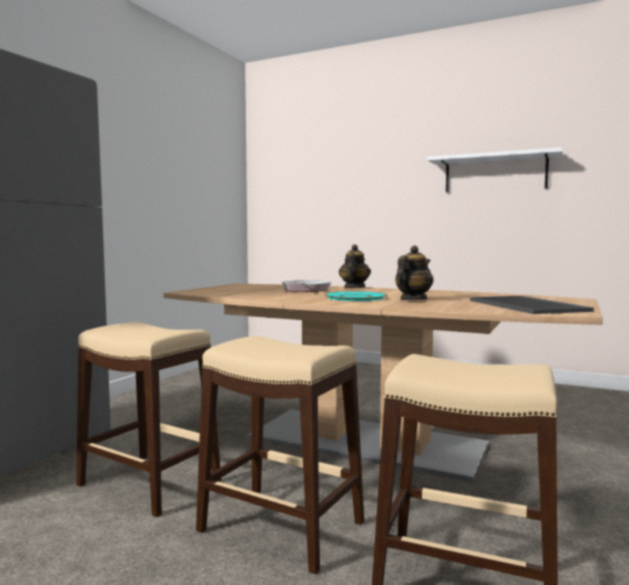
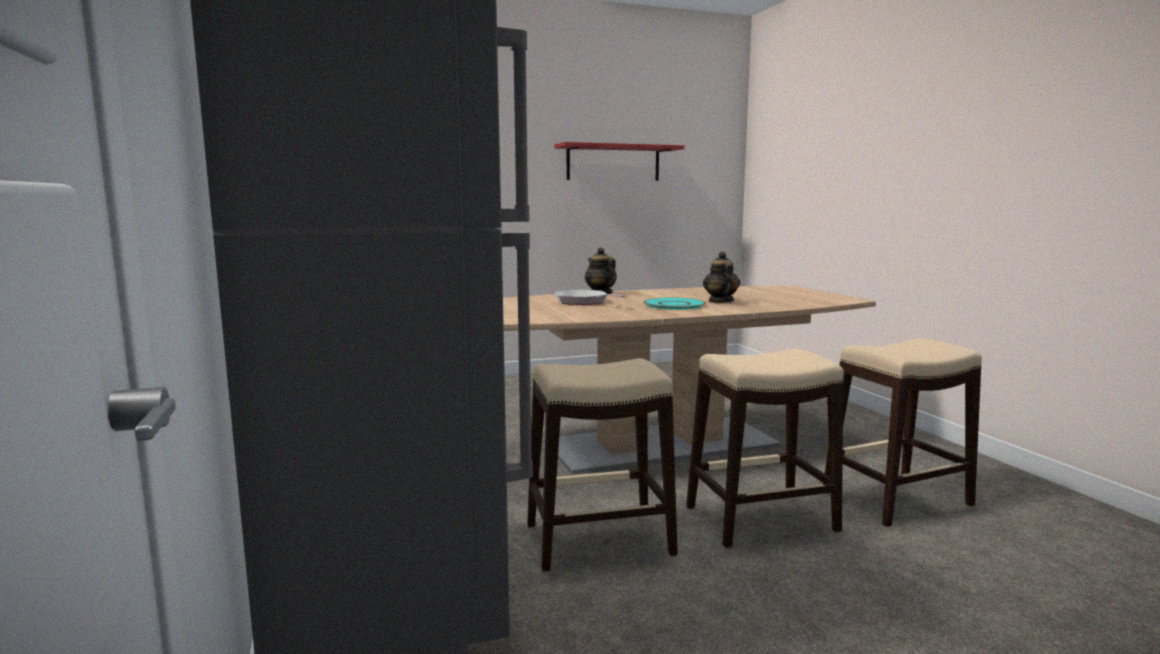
camera: 45 degrees left, 5 degrees up
white shelf [427,147,563,192] -> red shelf [554,142,685,181]
tray [470,296,594,314] -> none

